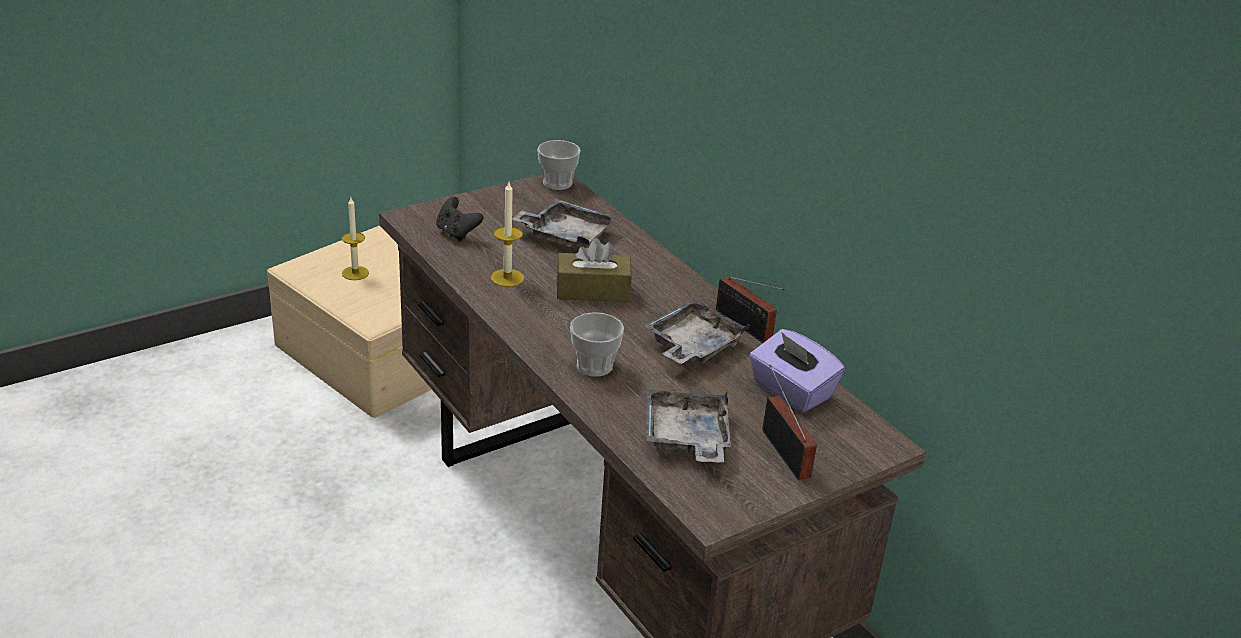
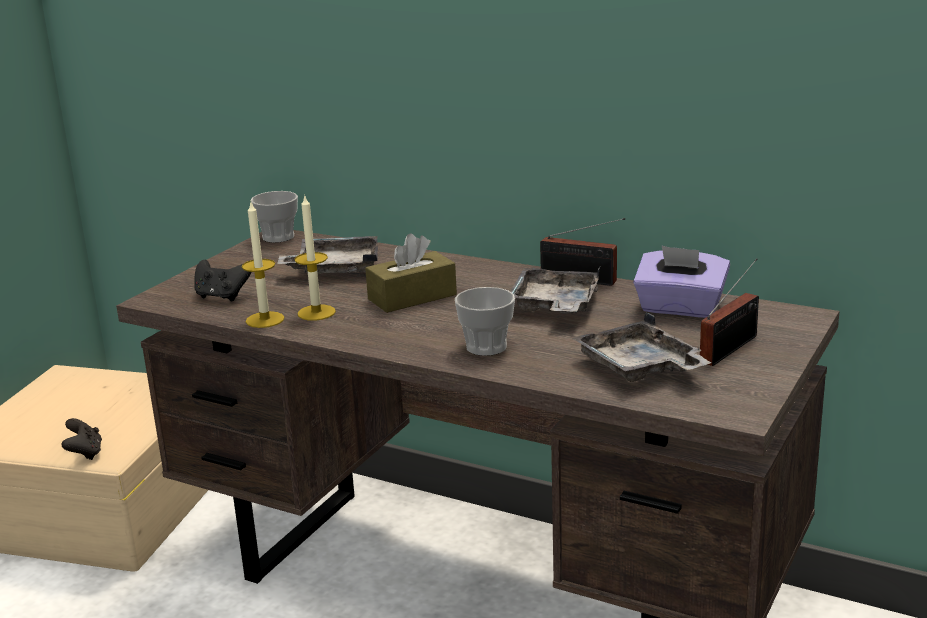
camera: 25 degrees left, 10 degrees down
candle [342,198,369,280] -> candle moved to [242,202,285,328]
radio [762,365,817,480] -> radio turned 90 degrees clockwise [700,258,759,366]
none -> black game controller [61,418,102,460]

